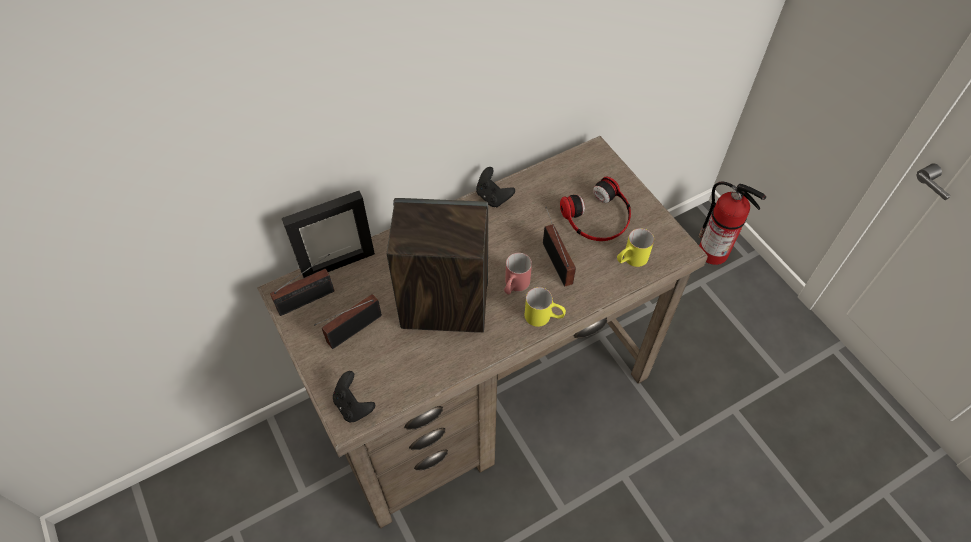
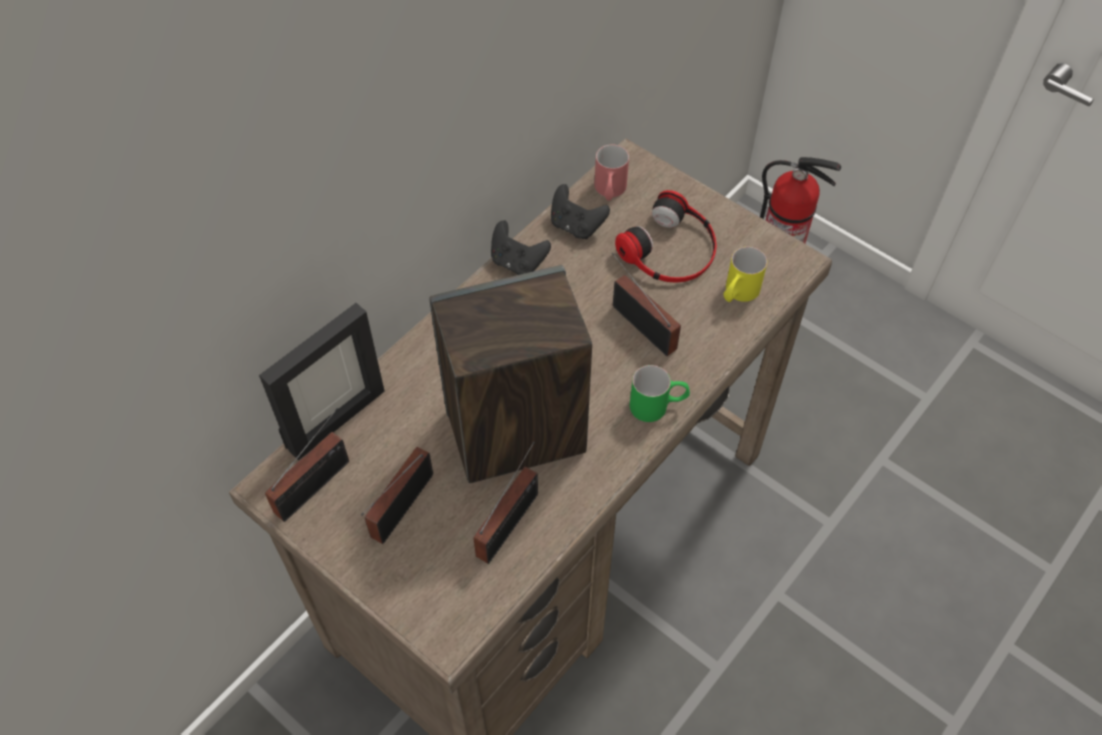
camera: 20 degrees left, 0 degrees up
black game controller [333,371,375,423] -> black game controller moved to [551,184,610,239]
red mug [504,253,532,295] -> red mug moved to [594,145,629,201]
yellow mug [525,287,566,327] -> green mug [630,365,690,422]
none -> radio [473,441,538,564]

